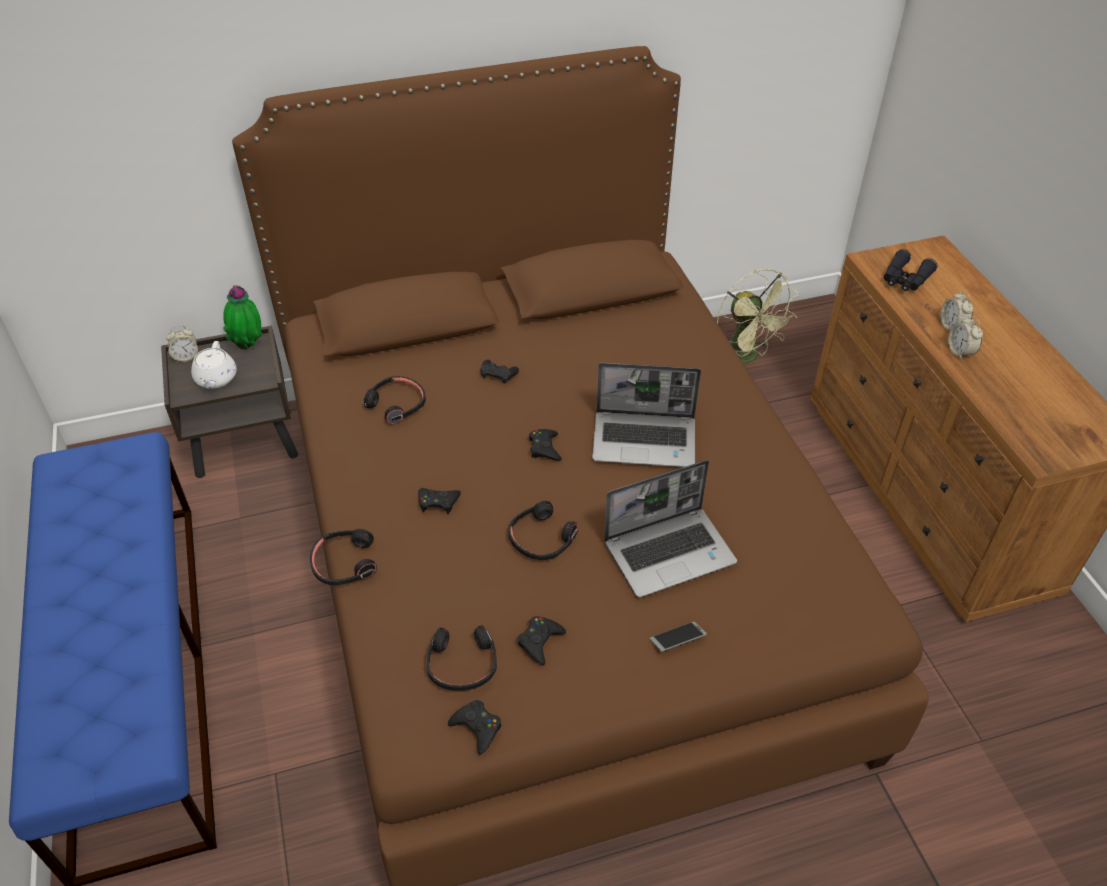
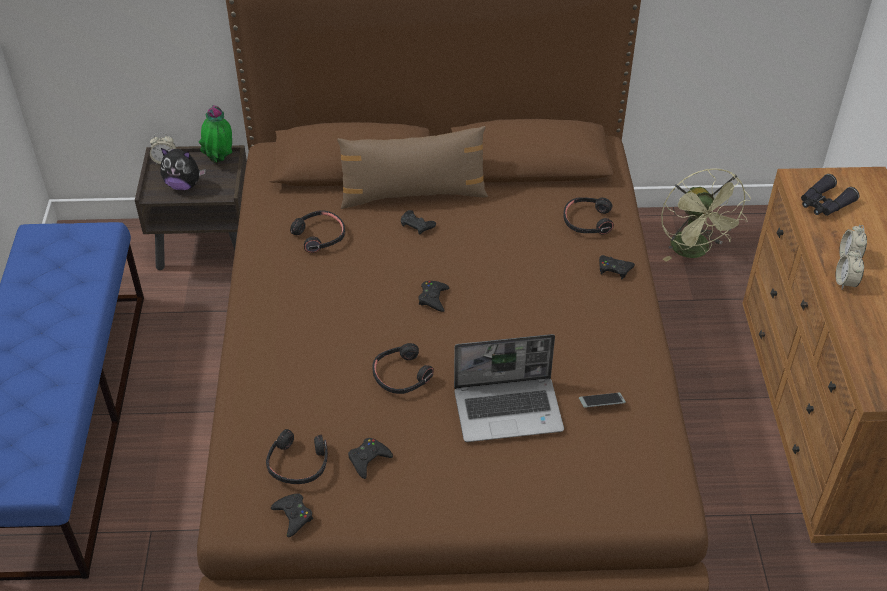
camera: 15 degrees right, 0 degrees up
white teapot [191,341,237,389] -> plush toy [160,148,206,190]
black headphones [310,529,377,585] -> black headphones moved to [563,197,614,234]
black game controller [418,488,461,514] -> black game controller moved to [599,255,635,280]
laptop [592,363,701,467] -> none
phone [650,622,707,652] -> phone moved to [579,393,626,408]
none -> brown pillow [337,126,488,209]

